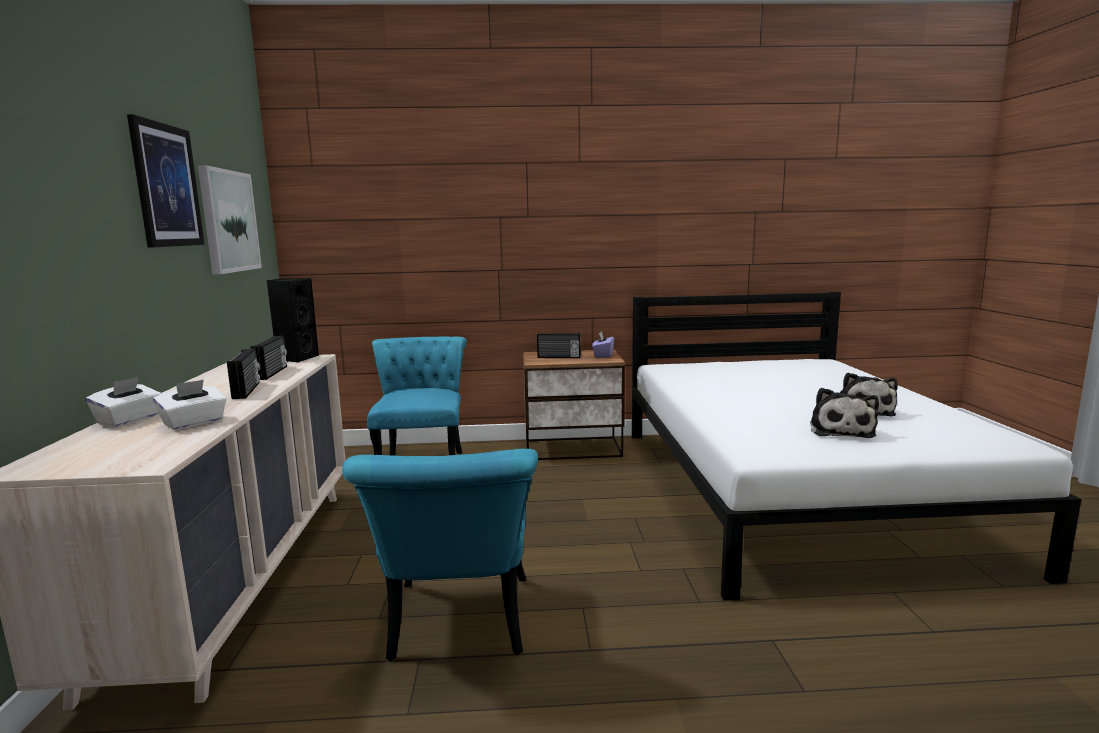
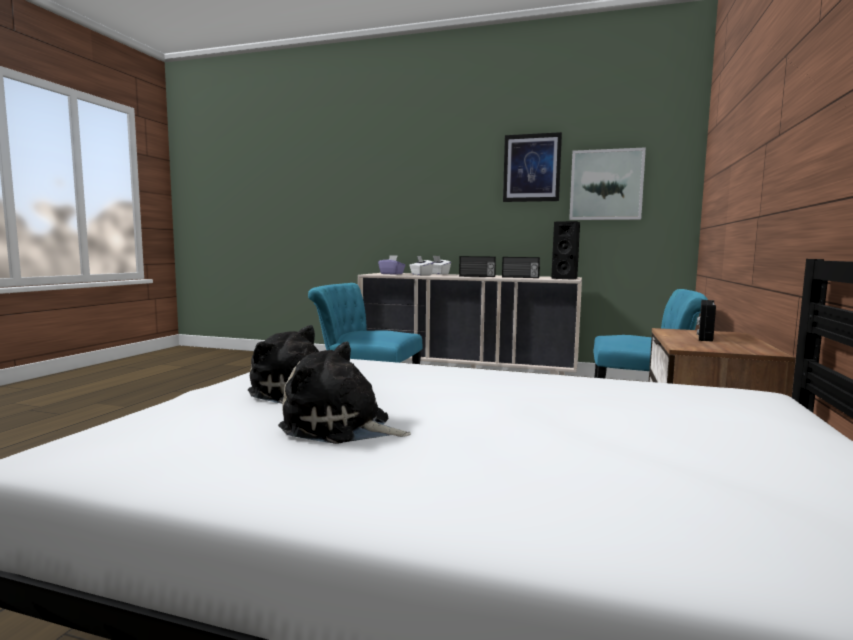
camera: 110 degrees right, 5 degrees down
purple tissue box [592,331,614,358] -> purple tissue box moved to [378,255,406,275]

